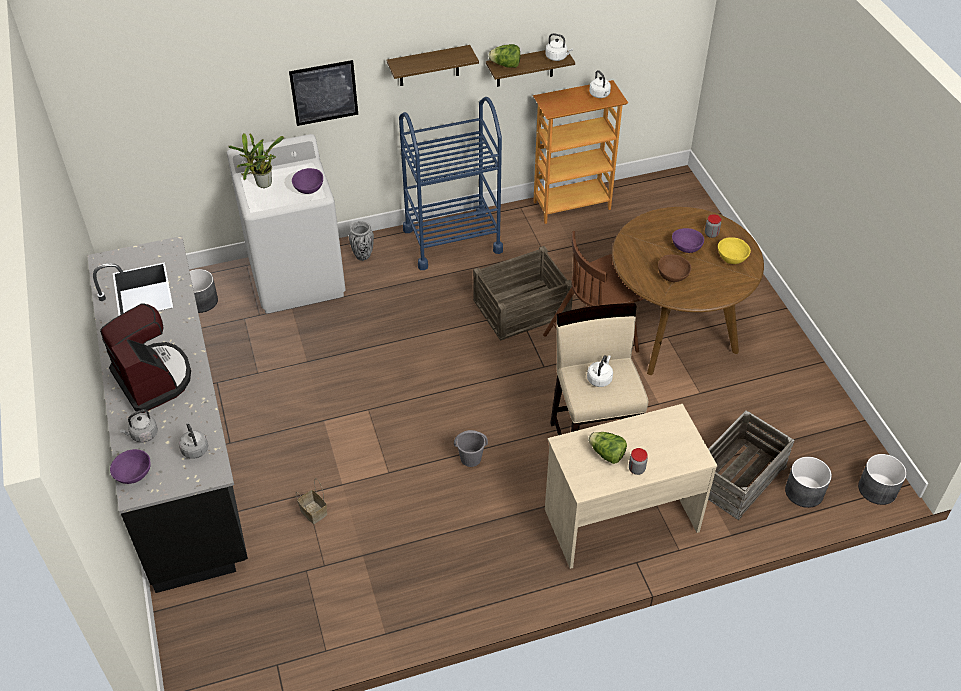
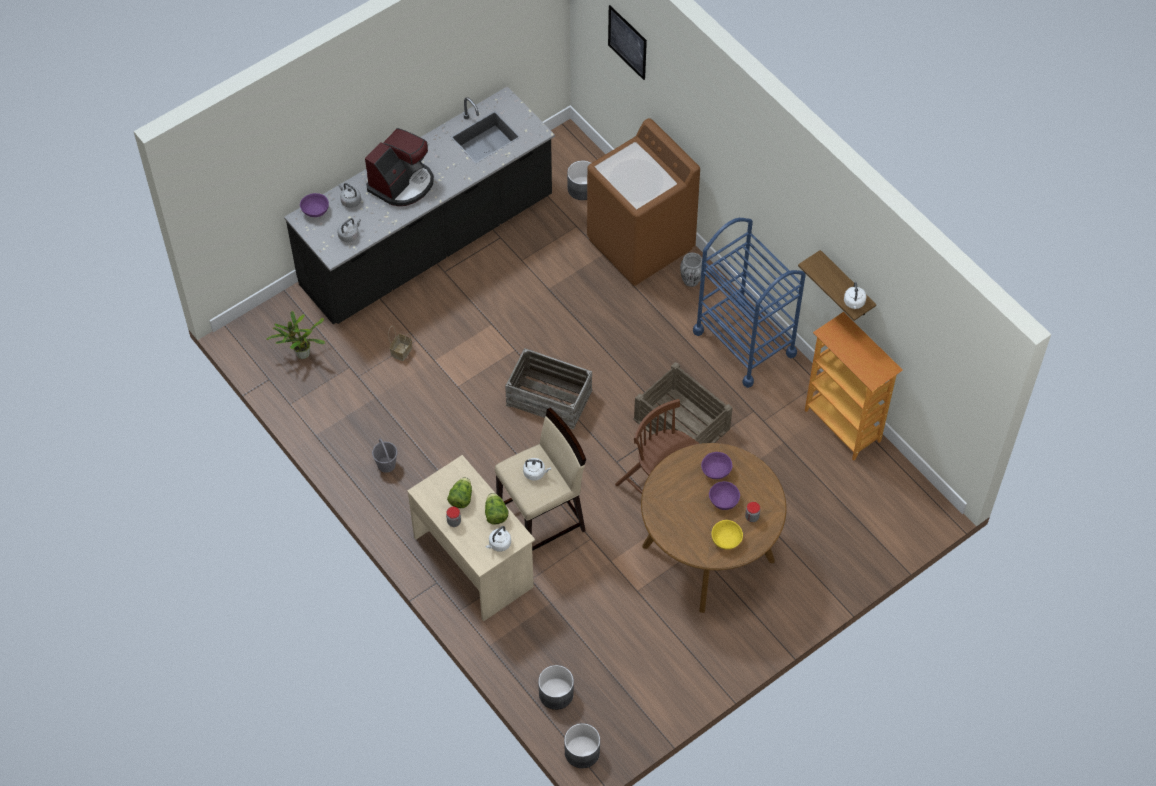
camera: 70 degrees right, 10 degrees up
white washing machine [227,134,345,314] -> brown washing machine [587,118,700,286]
potted plant [229,133,284,188] -> potted plant moved to [266,311,325,359]
picture [289,60,358,126] -> picture moved to [608,5,647,80]
purple bowl [292,168,323,194] -> purple bowl moved to [701,452,733,479]
shelf [387,45,479,86] -> none
grey bucket [454,430,488,467] -> grey bucket moved to [372,439,397,473]
lettuce [488,44,520,68] -> lettuce moved to [485,493,509,525]
white kettle [589,70,611,98] -> white kettle moved to [486,526,511,552]
brown bowl [658,254,691,282] -> none
crate [708,410,795,520] -> crate moved to [505,348,592,430]

